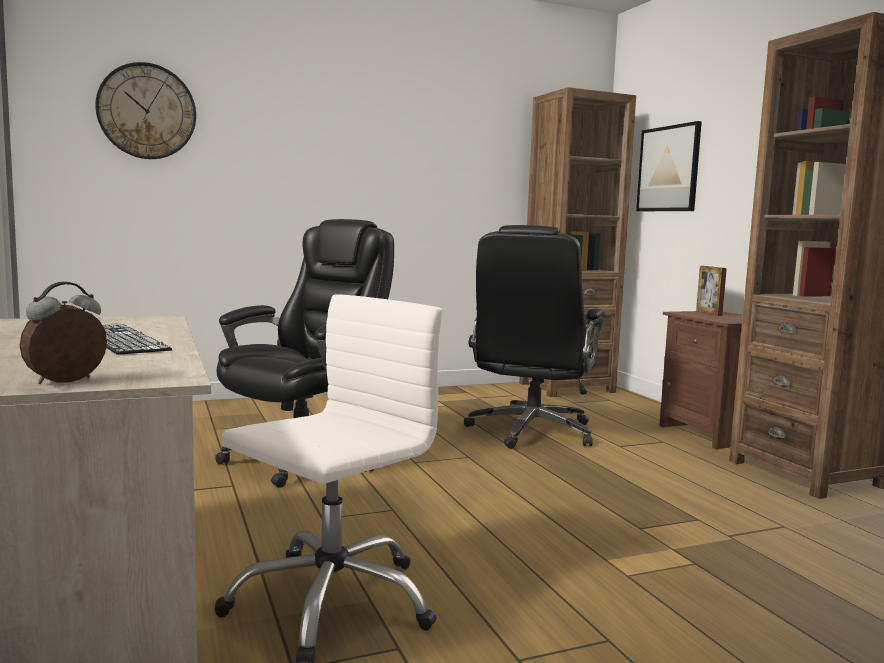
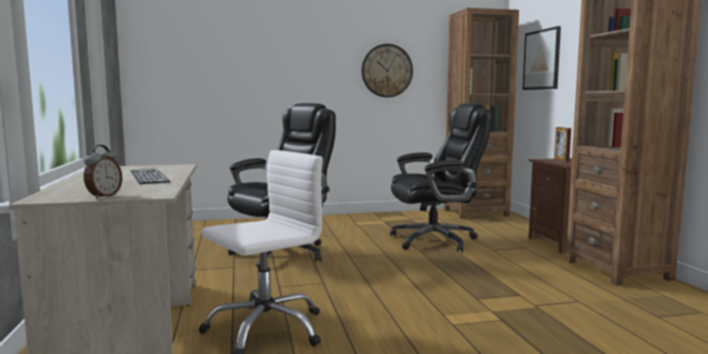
camera: 10 degrees right, 0 degrees up
alarm clock [19,281,107,384] -> alarm clock turned 150 degrees clockwise [84,145,122,199]
wall clock [95,62,196,159] -> wall clock moved to [362,44,413,97]
black office chair [464,225,606,449] -> black office chair turned 135 degrees counterclockwise [390,103,492,252]

